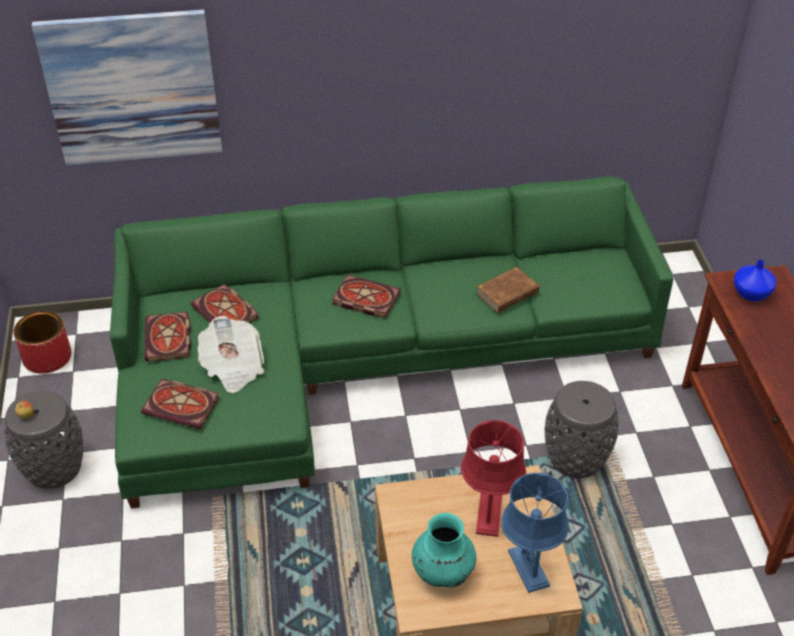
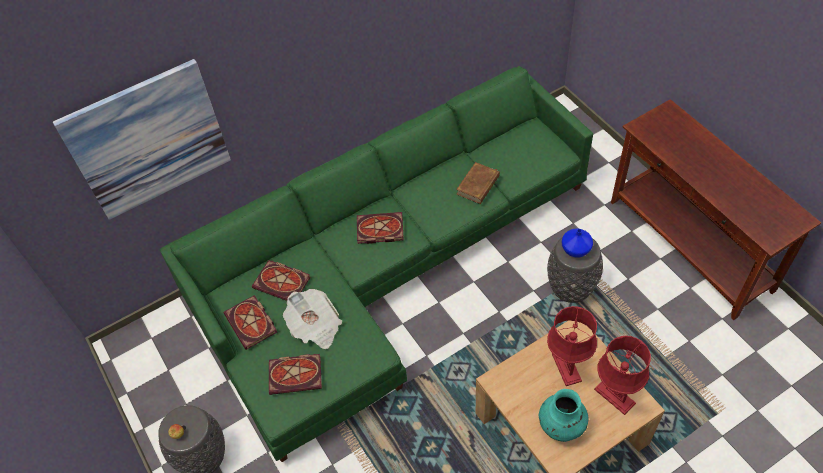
camera: 20 degrees left, 10 degrees up
red planter [13,311,71,374] -> none
blue table lamp [501,473,569,593] -> red table lamp [594,336,651,415]
blue vase [734,260,776,301] -> blue vase moved to [562,229,593,258]

